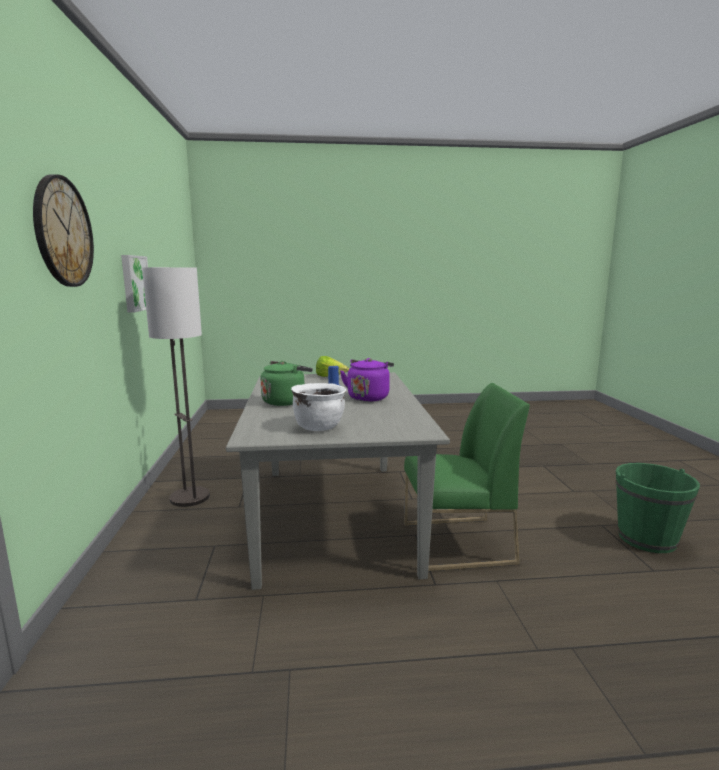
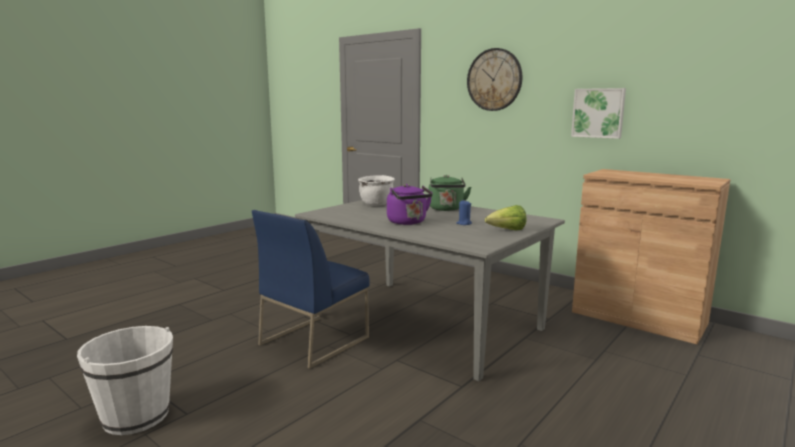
camera: 135 degrees right, 0 degrees up
floor lamp [142,267,210,507] -> none
green chair [404,383,530,571] -> blue chair [252,210,370,369]
green bucket [616,463,700,553] -> white bucket [77,326,173,435]
none -> brown cabinet [572,169,731,345]

